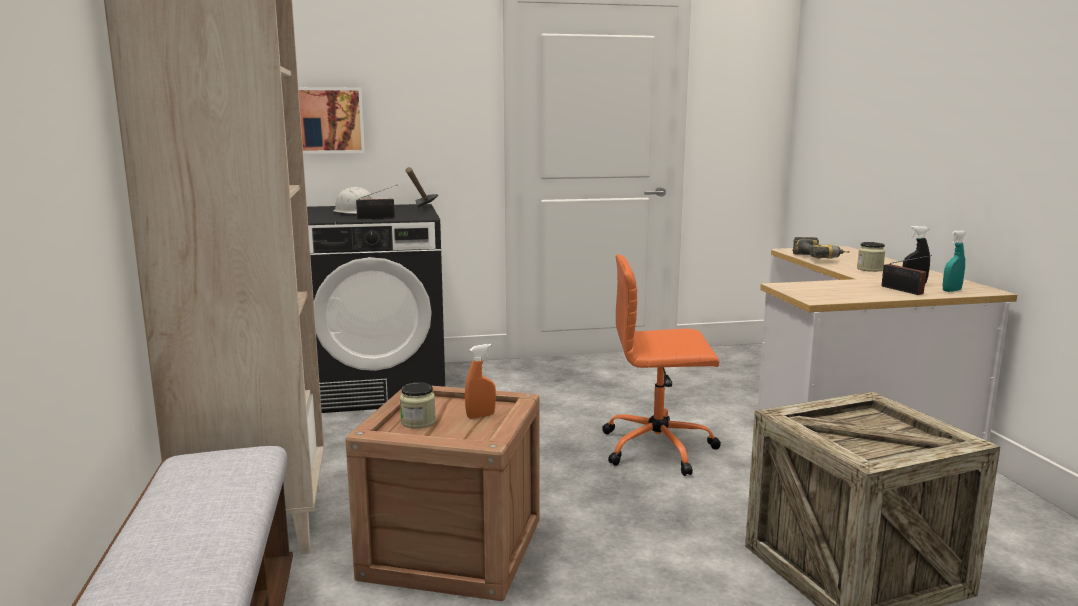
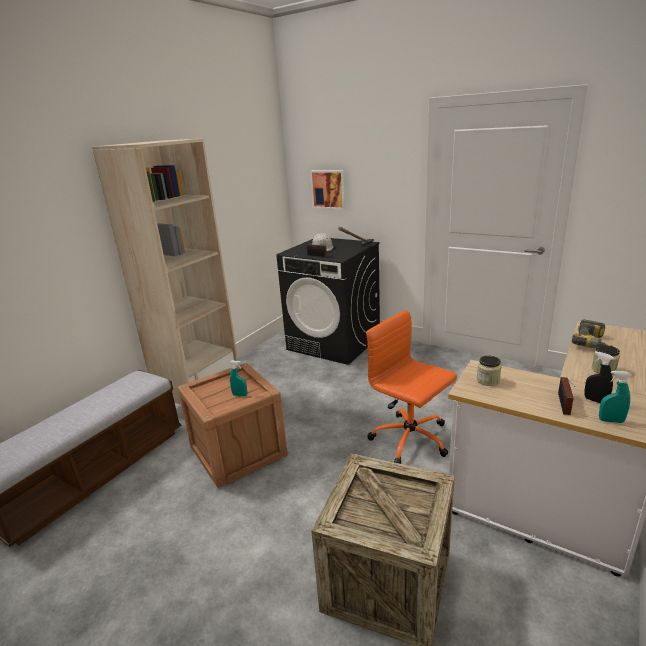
camera: 45 degrees right, 10 degrees up
jar [400,382,436,429] -> jar moved to [477,355,501,386]
orange spray bottle [465,344,496,419] -> turquoise spray bottle [230,360,247,396]

